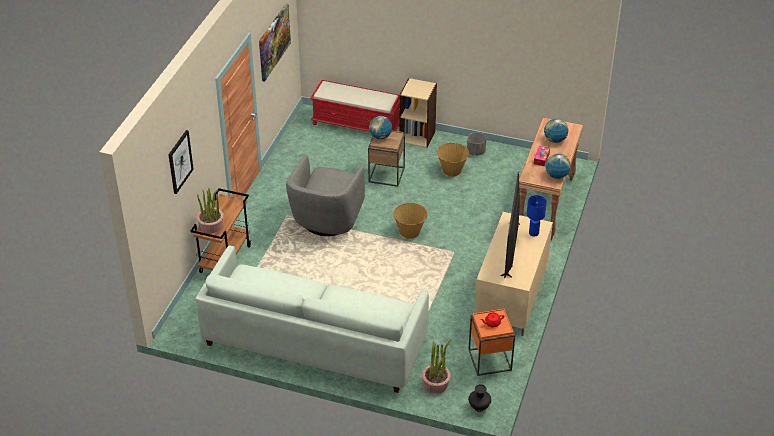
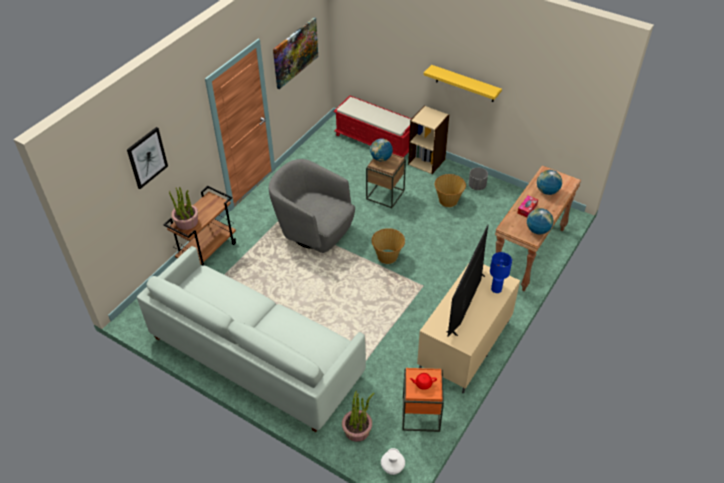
camera: 15 degrees right, 5 degrees up
grey armchair [286,155,365,236] -> grey armchair turned 90 degrees clockwise [269,159,355,253]
black vase [468,384,491,412] -> white vase [381,448,405,475]
none -> yellow shelf [424,65,502,102]

